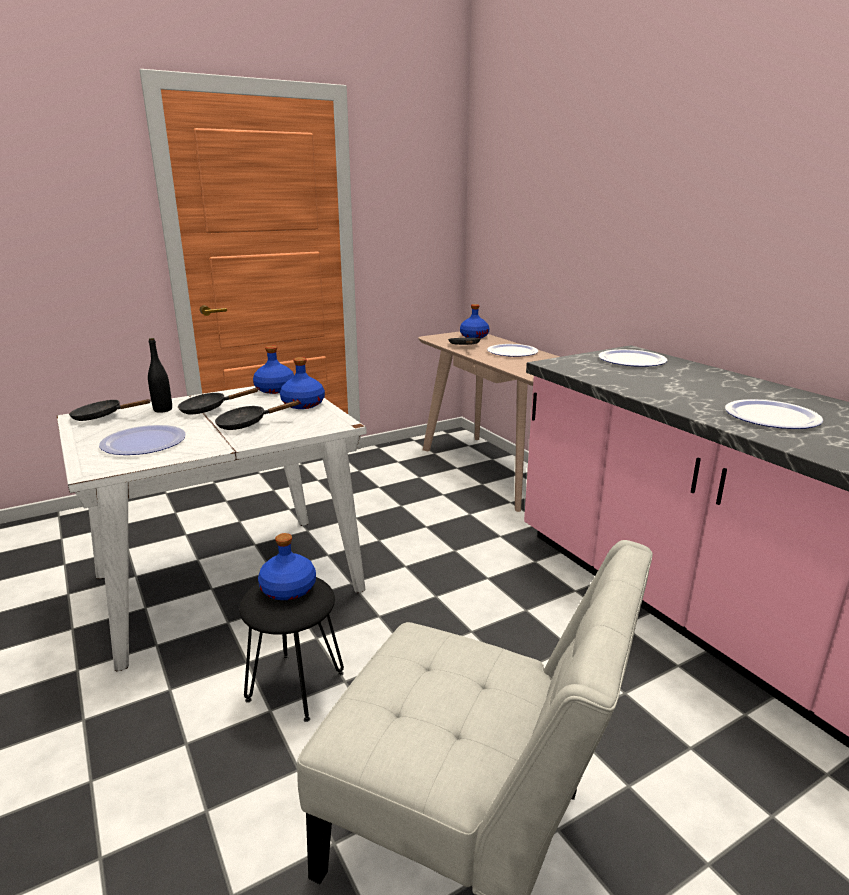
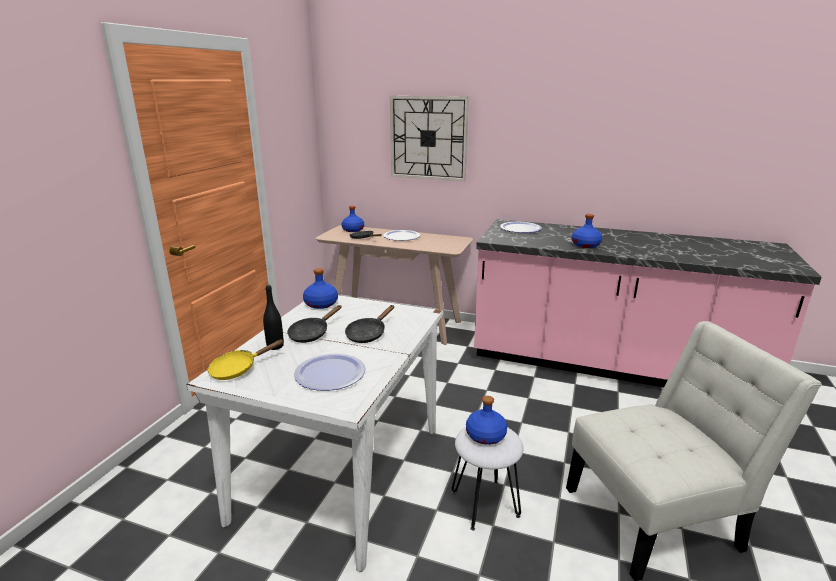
camera: 40 degrees left, 0 degrees up
black frying pan [69,399,151,421] -> yellow frying pan [207,339,284,380]
black stool [239,577,344,722] -> white stool [452,427,523,531]
blue bottle [280,357,325,409] -> blue bottle moved to [572,214,602,248]
plate [725,399,823,429] -> none
none -> wall clock [390,96,469,181]

